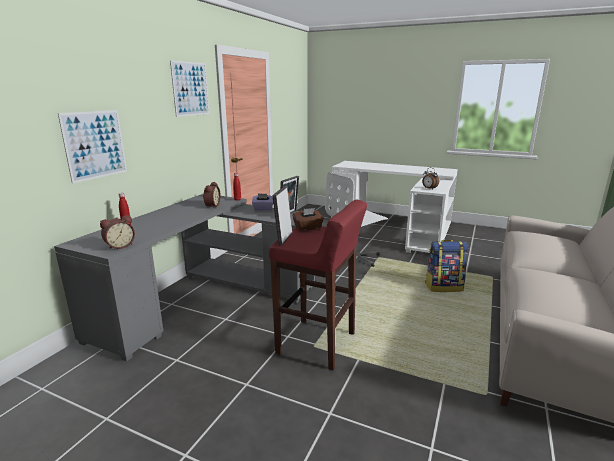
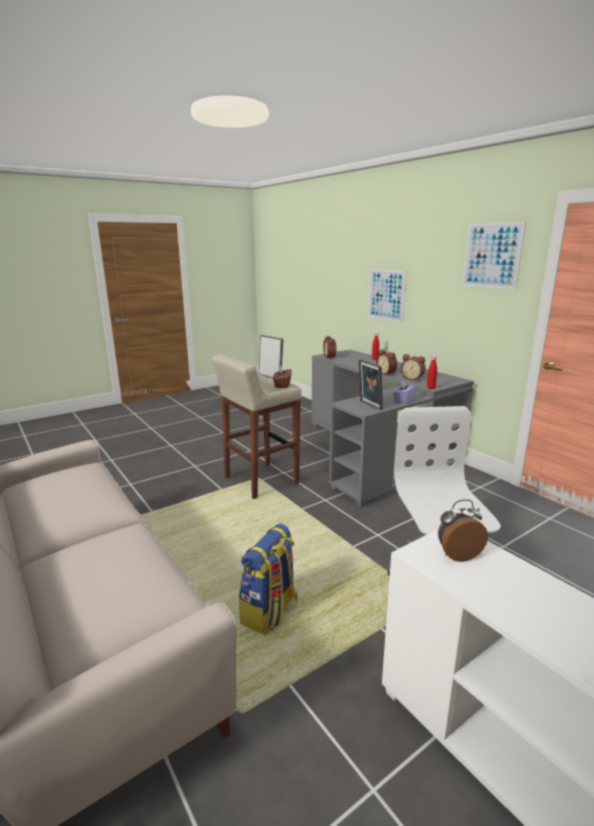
camera: 120 degrees right, 0 degrees up
red stool [269,200,367,370] -> beige stool [212,354,302,499]
none -> alarm clock [376,349,397,376]

